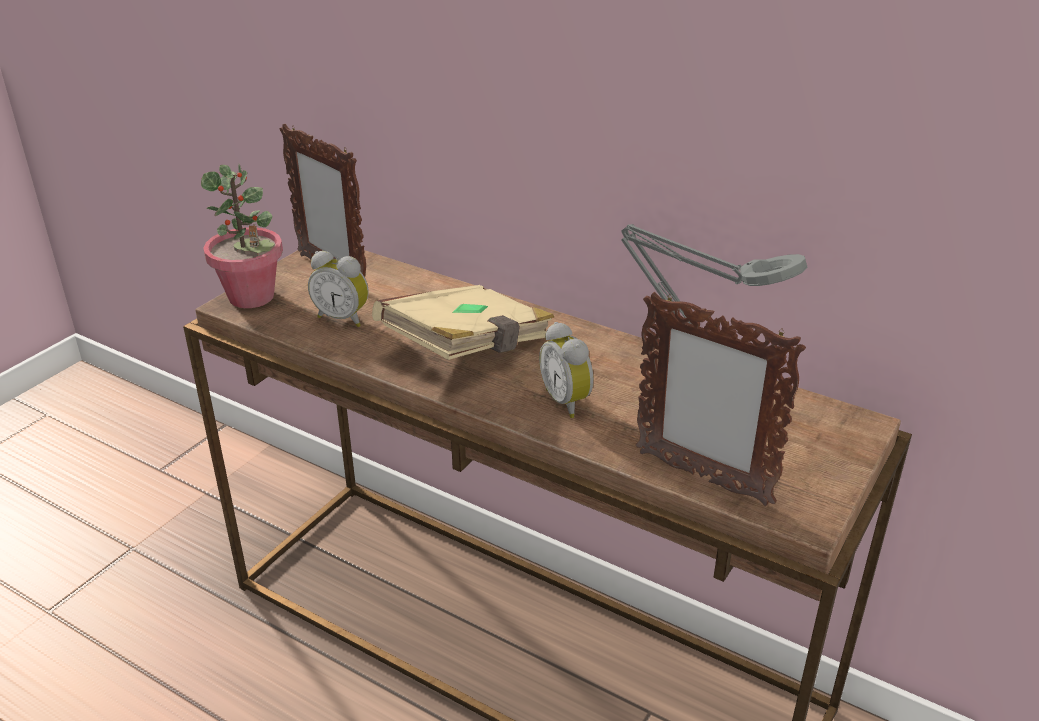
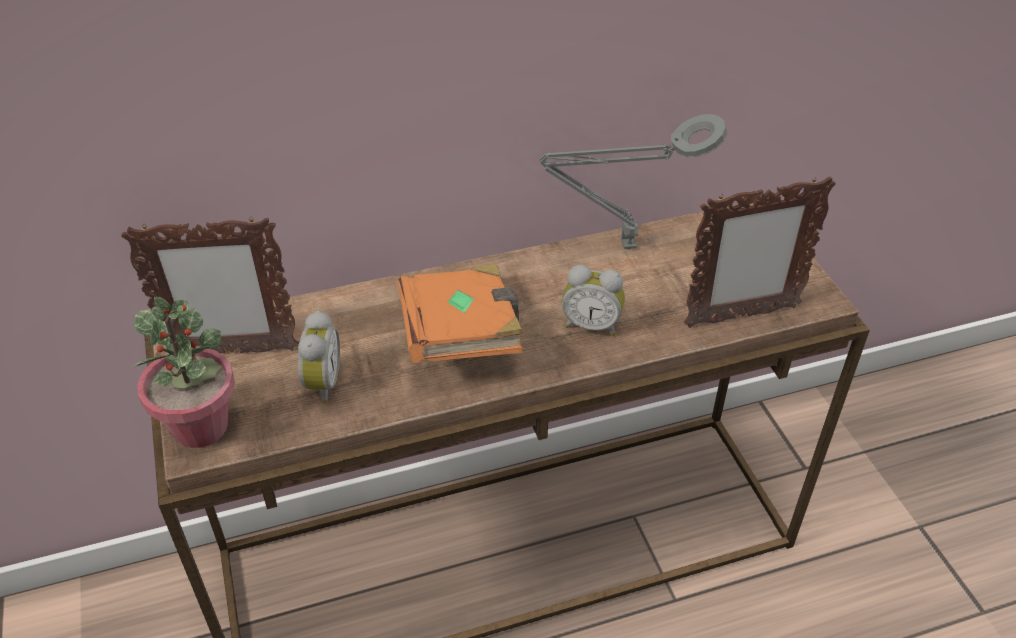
camera: 50 degrees left, 10 degrees up
alarm clock [308,251,368,327] -> alarm clock turned 60 degrees counterclockwise [298,311,340,404]
beige book [372,285,554,360] -> orange book [398,264,523,363]

